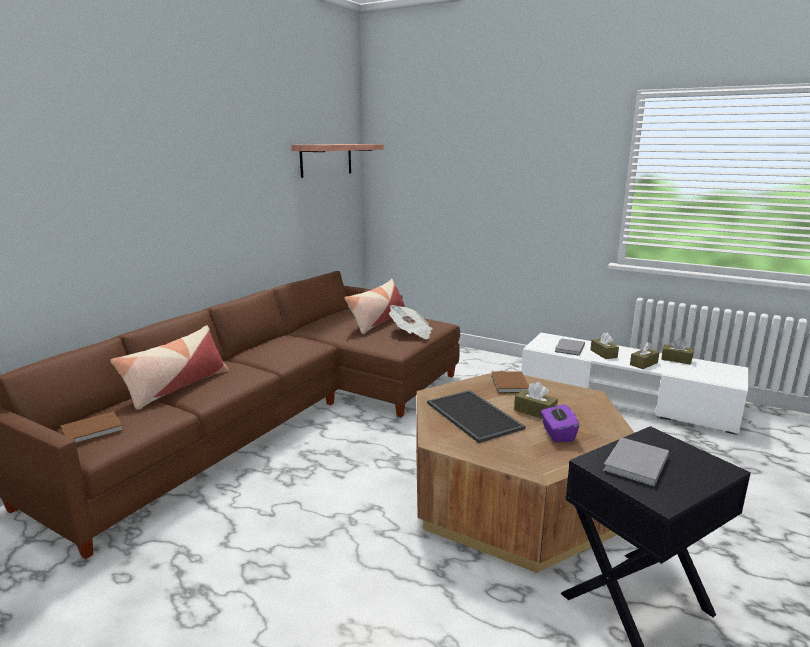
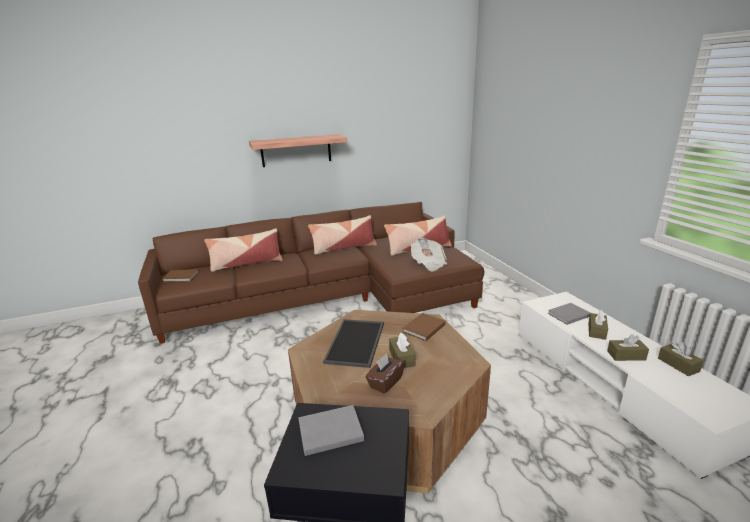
camera: 40 degrees right, 5 degrees up
shelf [291,144,384,178] -> shelf moved to [249,134,347,167]
purple tissue box [541,401,580,442] -> brown tissue box [365,353,405,394]
none -> pillow [308,215,377,255]

